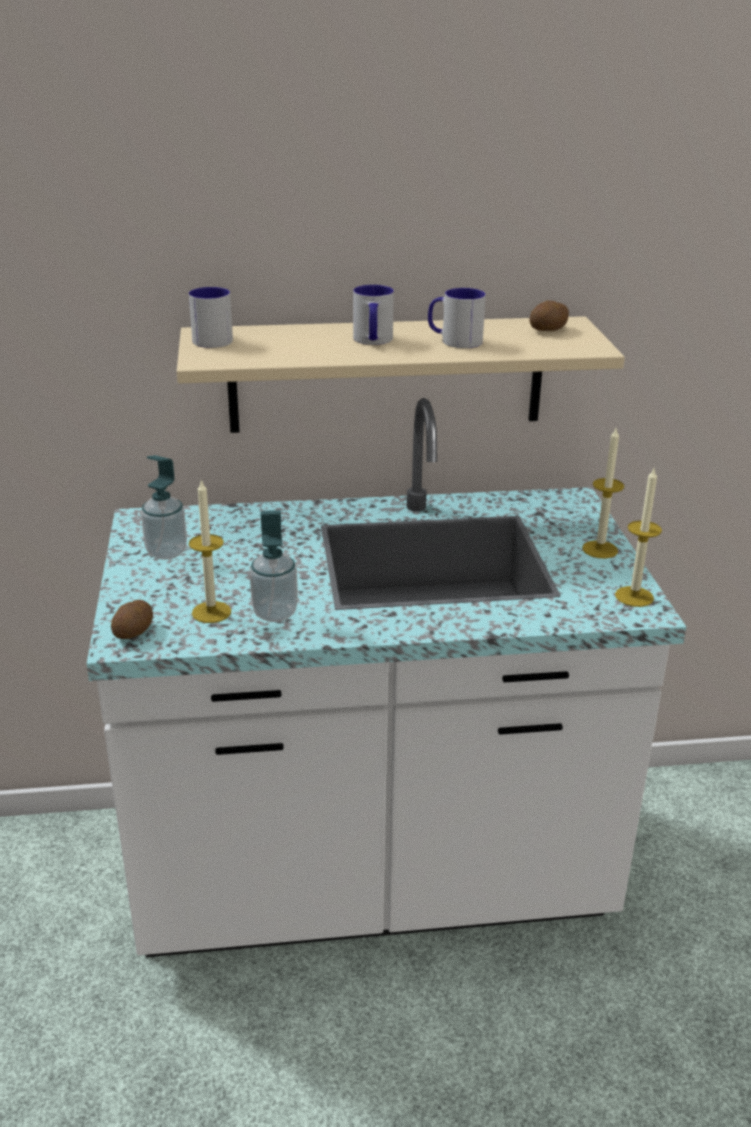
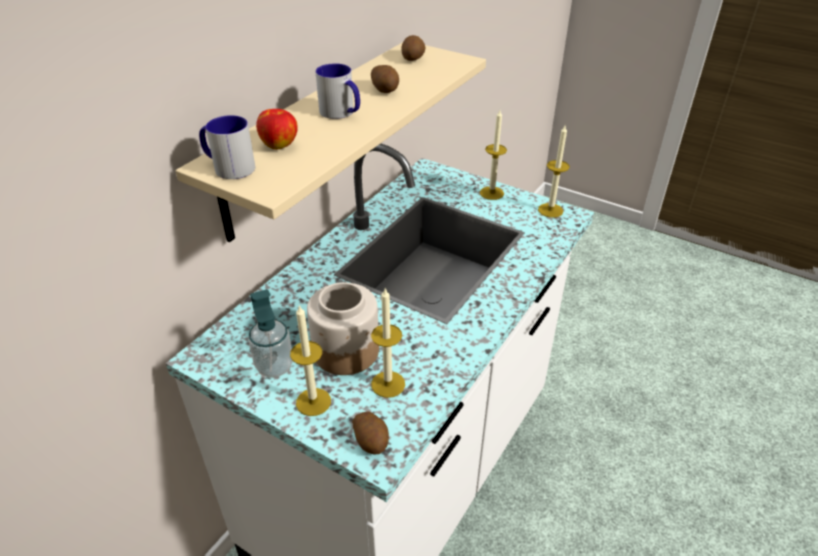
camera: 50 degrees left, 10 degrees up
soap dispenser [250,510,298,622] -> none
mug [428,288,486,348] -> potato [371,65,399,93]
none -> apple [256,109,297,150]
none -> candle [290,305,331,416]
none -> jar [307,282,379,375]

